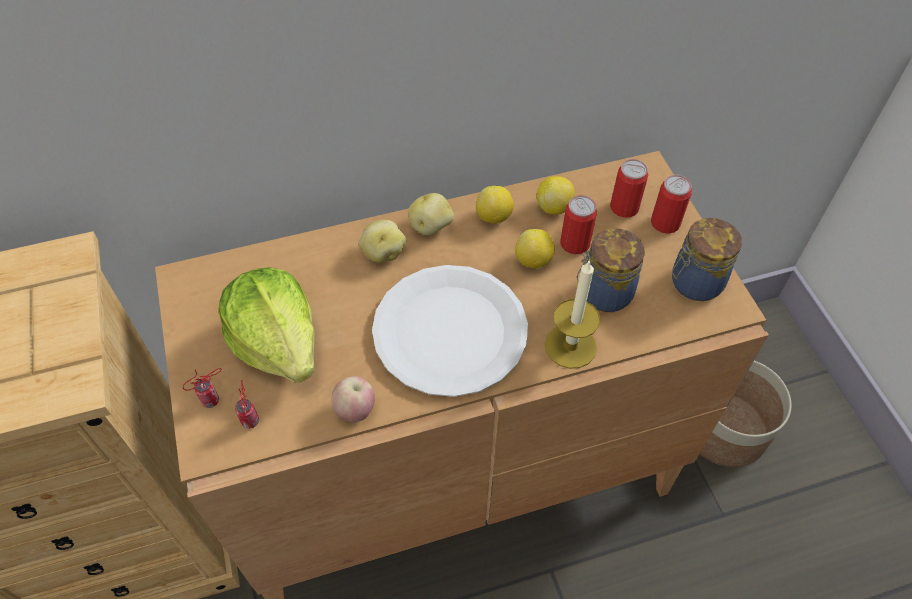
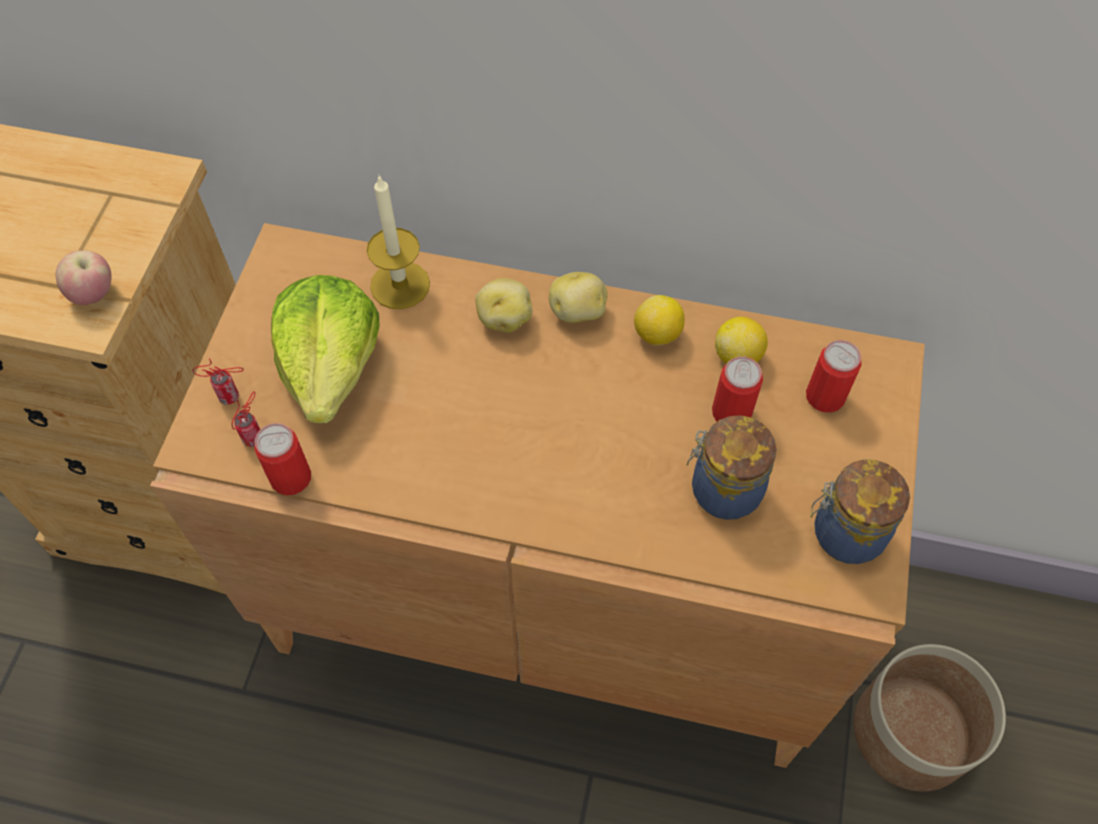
camera: 30 degrees right, 5 degrees up
apple [332,376,375,422] -> apple moved to [56,250,111,305]
white plate [372,265,528,397] -> none
lemon [515,229,555,269] -> none
candle [545,259,600,369] -> candle moved to [367,176,430,309]
can [651,175,692,233] -> can moved to [254,423,311,495]

